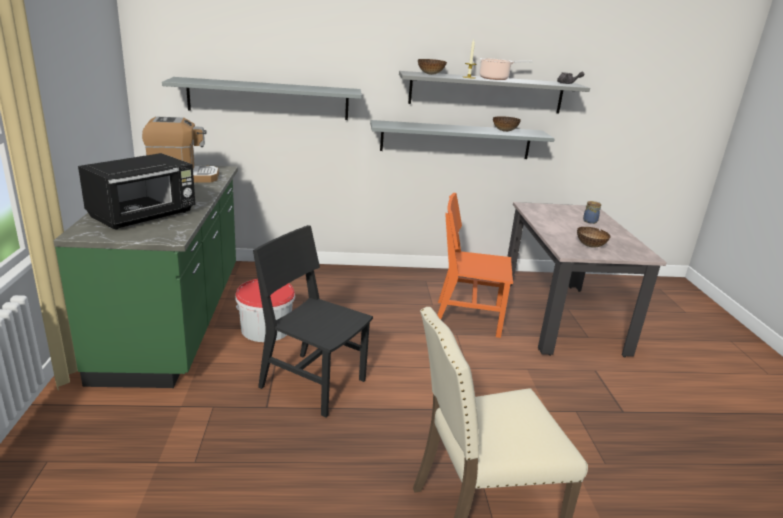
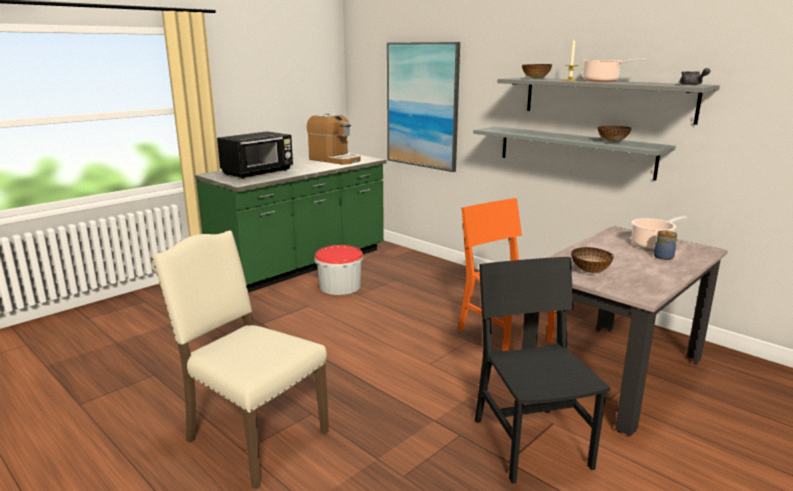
camera: 50 degrees right, 5 degrees down
black microwave [78,153,195,230] -> black microwave turned 45 degrees counterclockwise [217,131,293,179]
grey shelf [162,77,362,120] -> picture [387,42,460,172]
black chair [253,225,373,418] -> black chair moved to [475,257,611,484]
none -> cooking pot [631,216,687,250]

